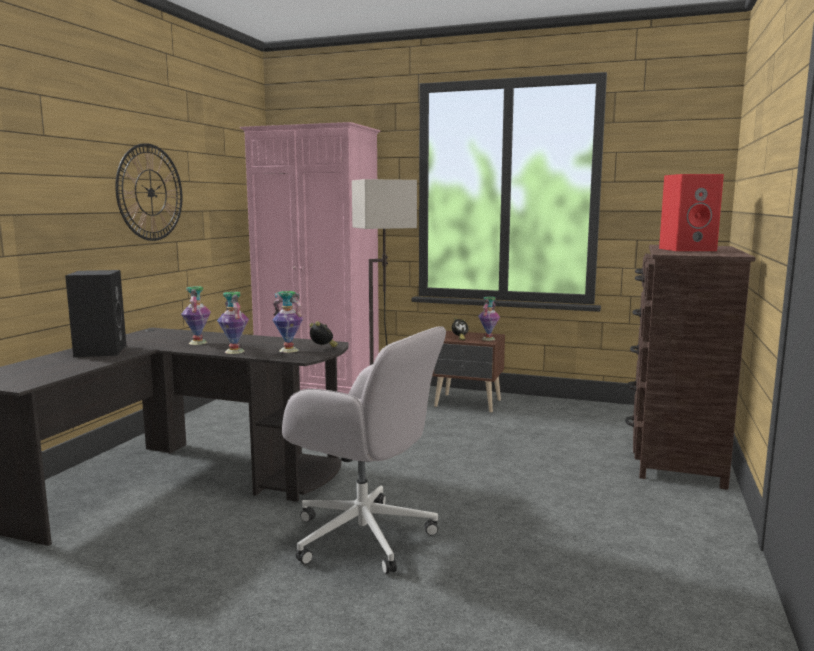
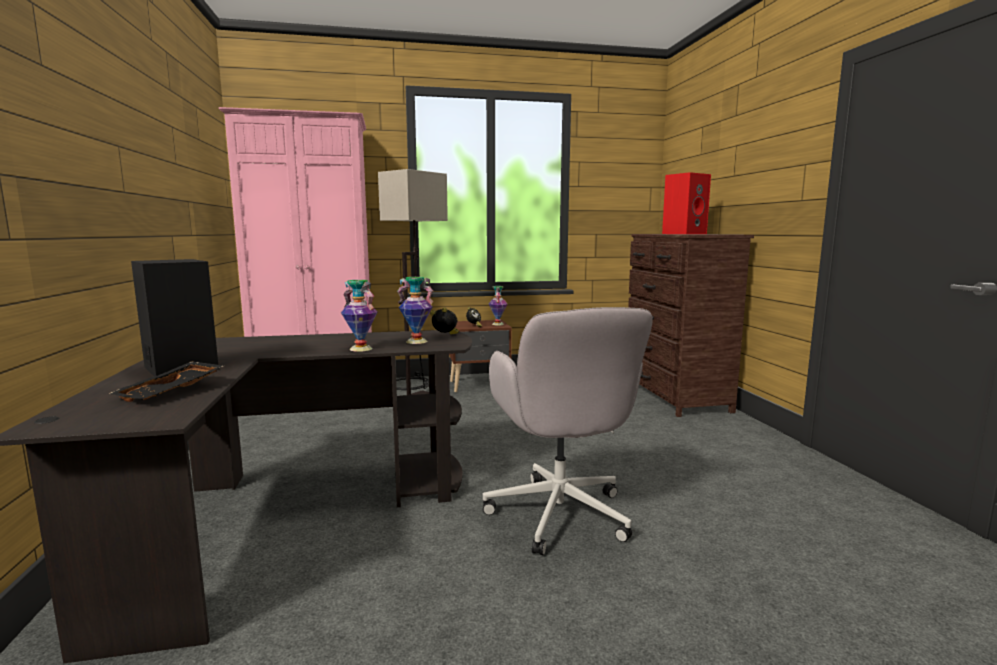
camera: 30 degrees left, 0 degrees up
wall clock [115,143,182,241] -> none
vase [181,286,211,345] -> none
grey office chair [282,326,446,574] -> grey office chair turned 75 degrees clockwise [483,307,653,555]
none -> black tray [109,362,225,402]

